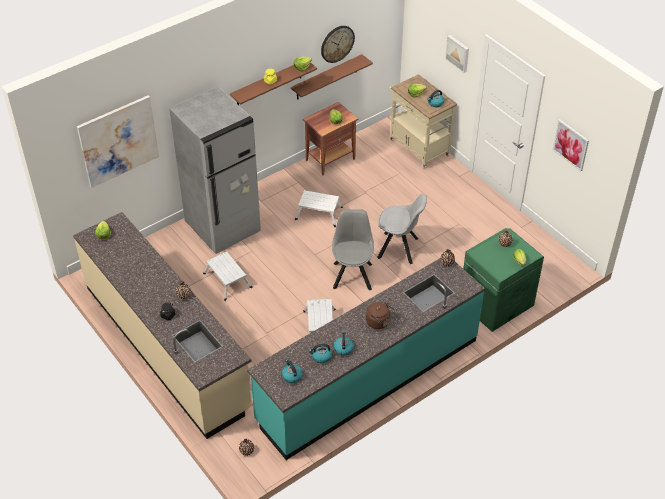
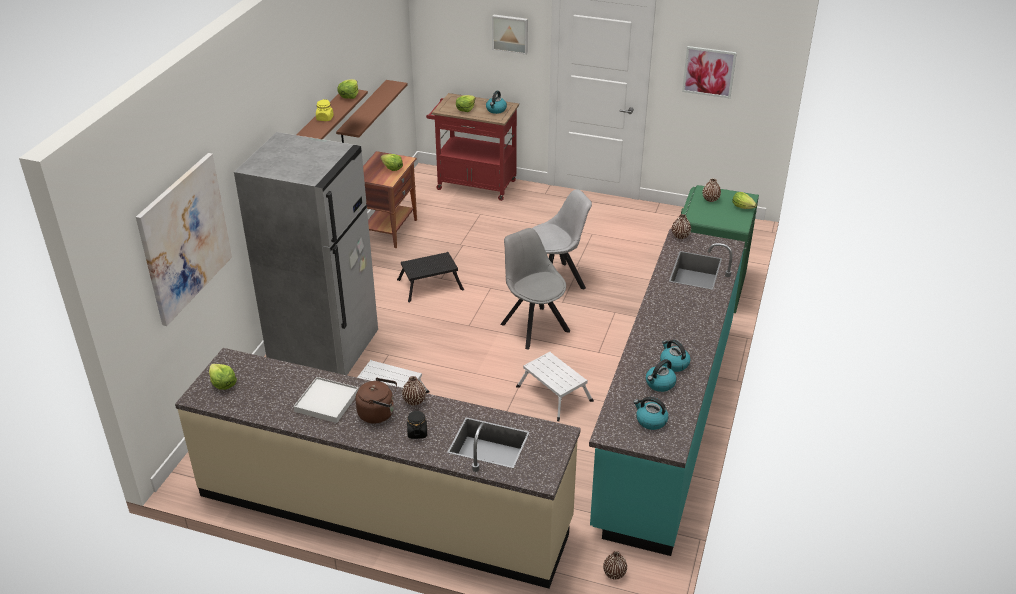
camera: 35 degrees left, 10 degrees down
white step ladder [295,190,343,227] -> black step ladder [397,252,464,302]
wall clock [321,26,355,63] -> none
brown kettle [366,302,395,329] -> brown kettle moved to [355,378,397,424]
beige cart [389,74,457,169] -> red cart [426,93,519,201]
none -> white tray [294,377,358,423]

